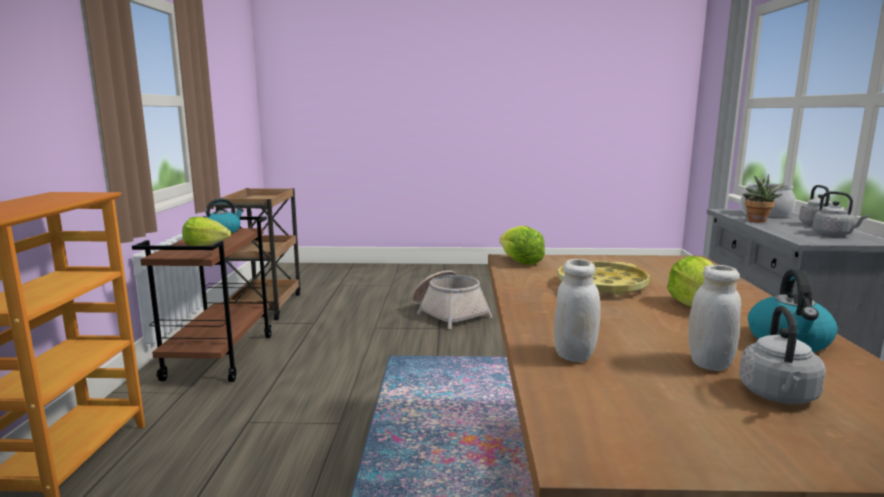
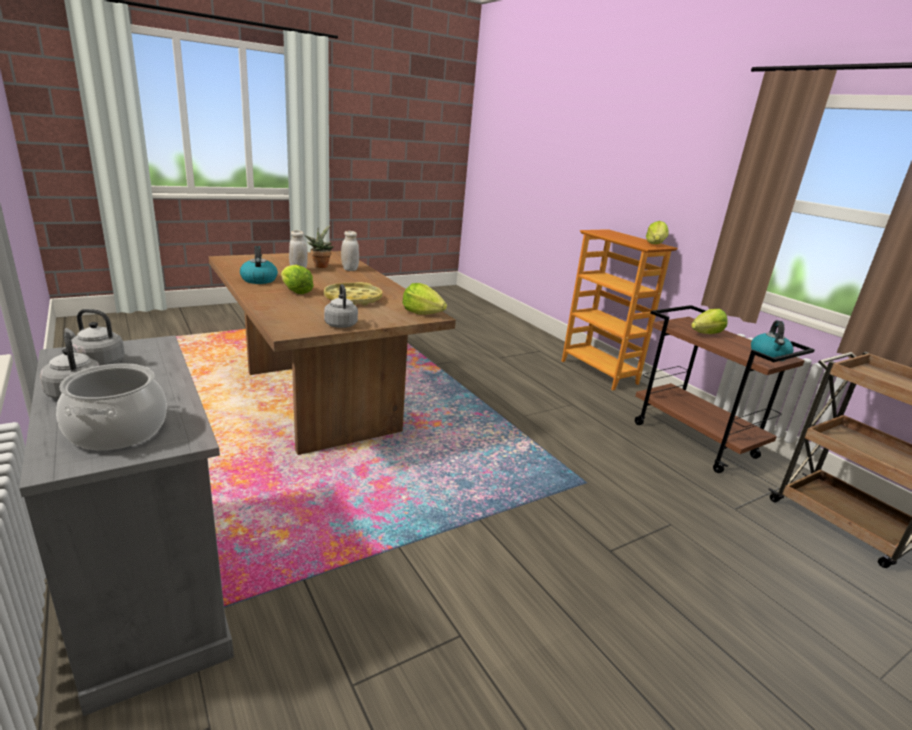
camera: 145 degrees right, 10 degrees up
basket [412,270,492,329] -> none
grey kettle [739,306,826,404] -> grey kettle moved to [324,284,358,328]
potted plant [743,174,785,223] -> potted plant moved to [304,225,334,268]
none -> lettuce [646,221,669,244]

